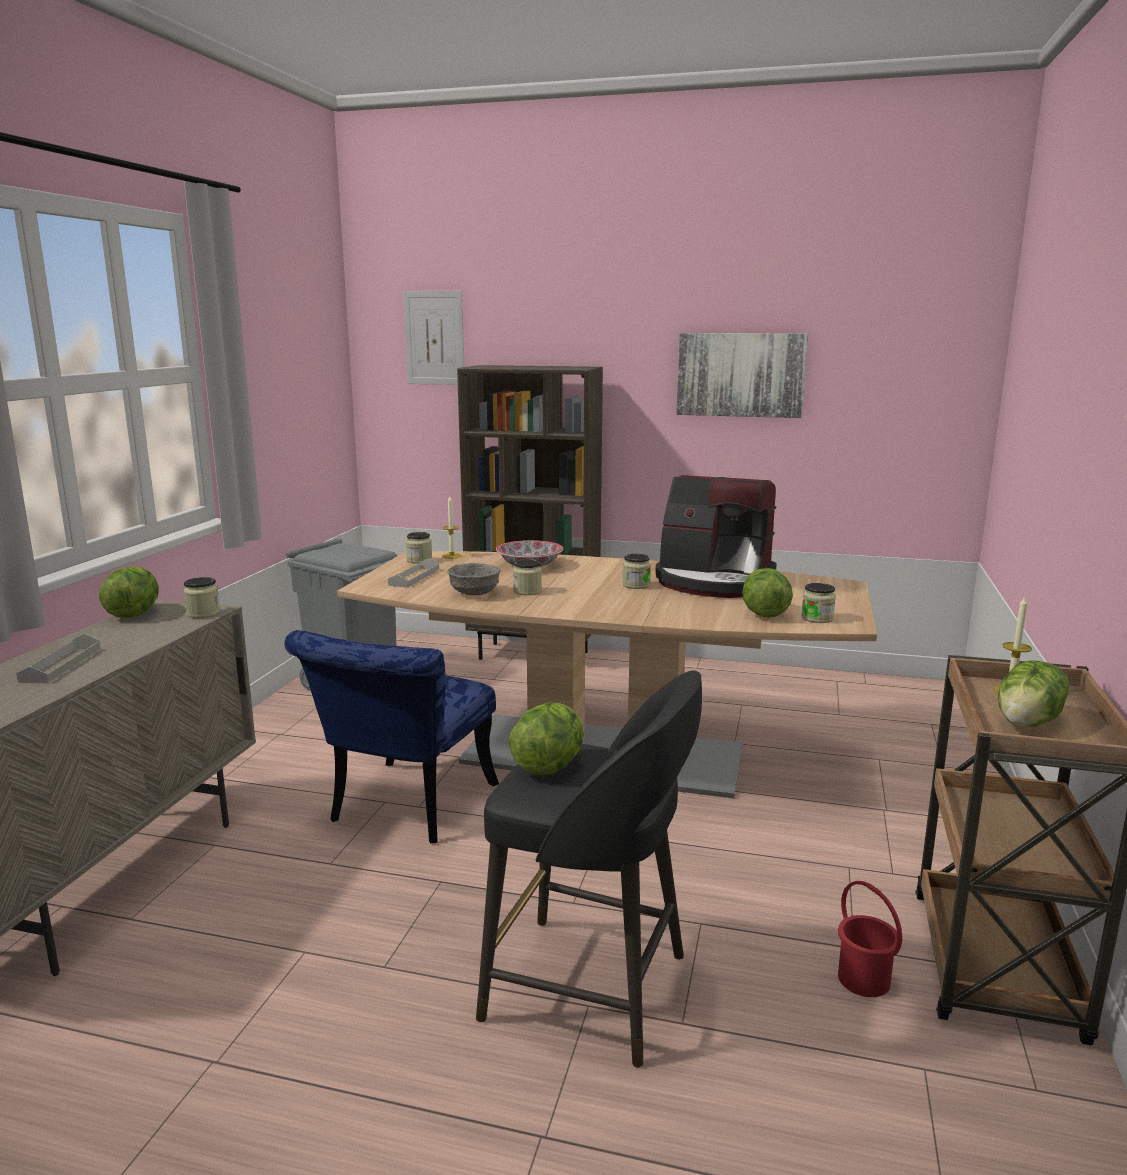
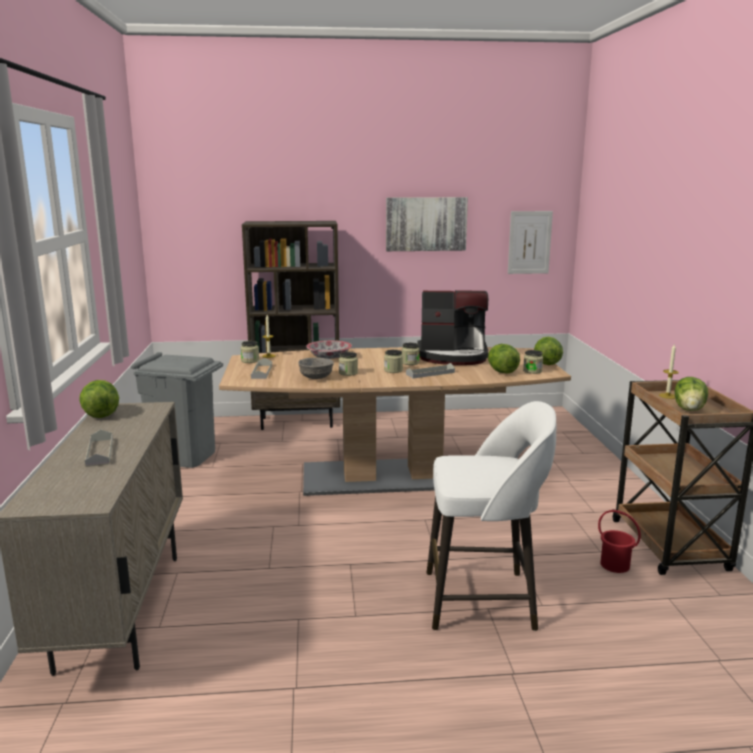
camera: 20 degrees left, 0 degrees up
jar [183,577,220,618] -> jar moved to [384,349,403,373]
blue chair [284,630,499,844] -> none
picture [403,291,464,385] -> picture moved to [508,211,553,274]
black stool [476,670,702,1068] -> white stool [427,401,556,631]
lettuce [509,703,584,775] -> lettuce moved to [534,337,563,365]
none -> grey tray [406,363,455,378]

